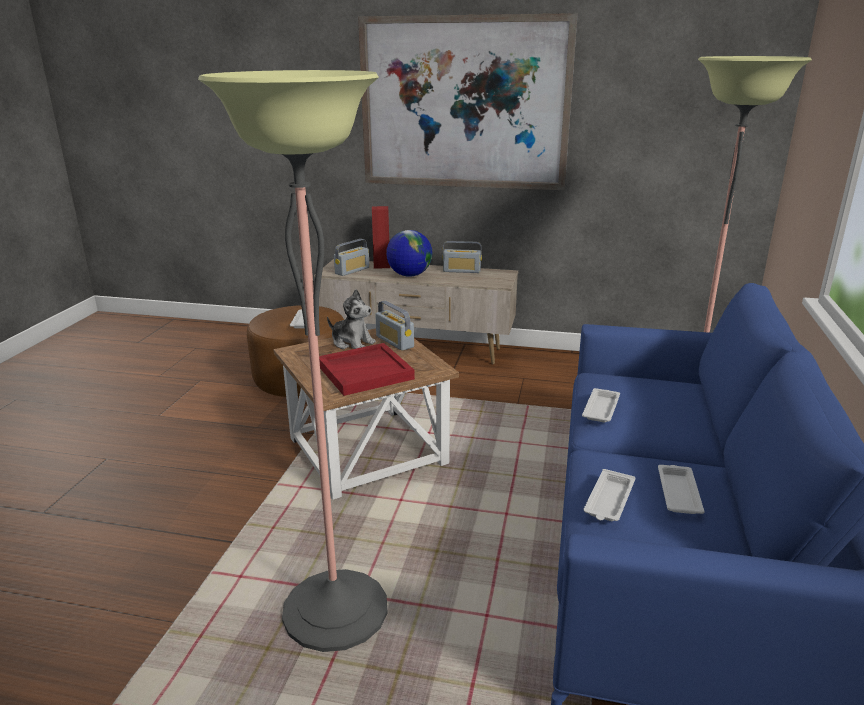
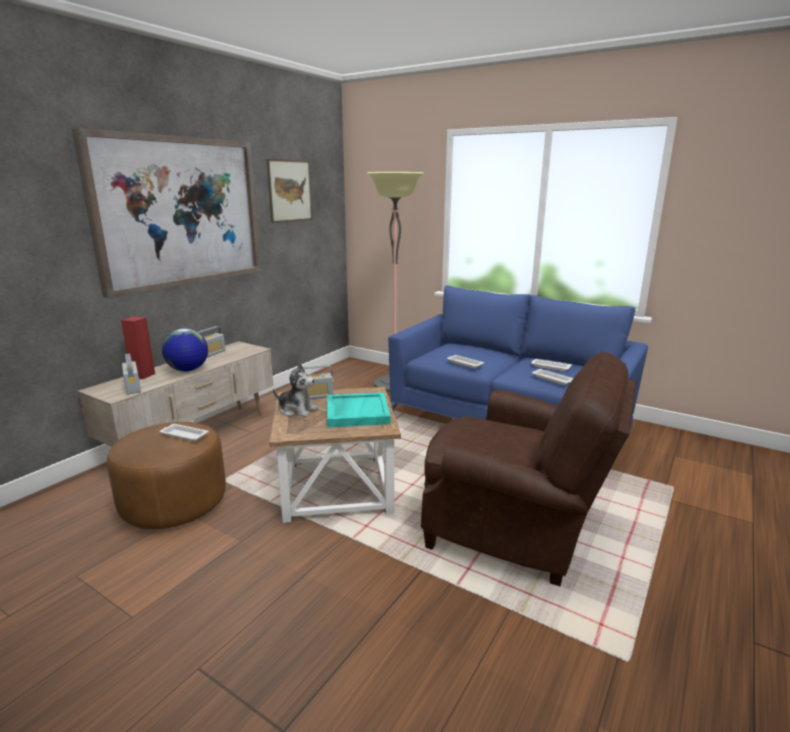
camera: 70 degrees left, 5 degrees down
floor lamp [198,70,388,652] -> brown armchair [421,351,636,586]
red tray [319,343,415,396] -> turquoise tray [327,392,391,427]
plush toy [327,289,376,349] -> plush toy turned 60 degrees clockwise [273,363,318,417]
none -> picture [267,159,312,223]

